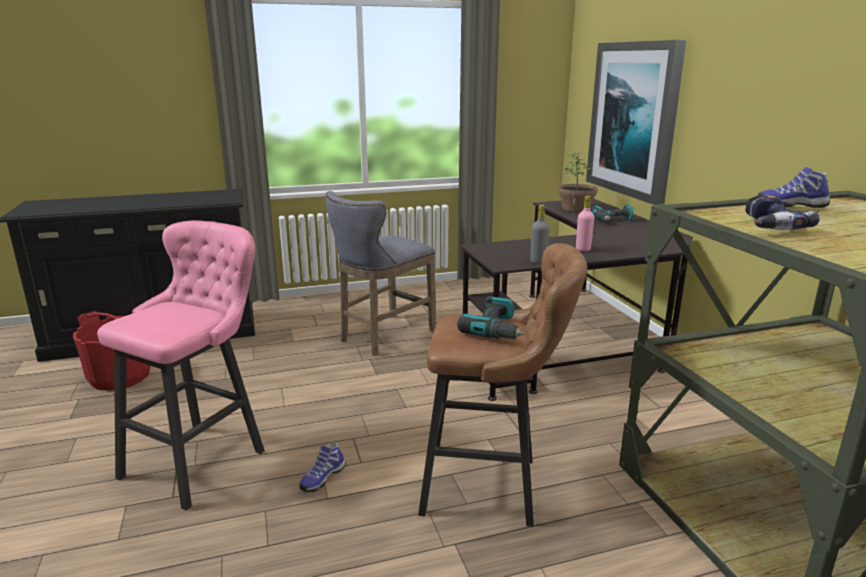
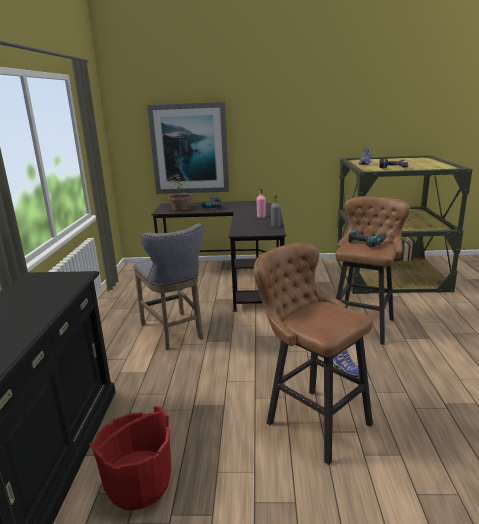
camera: 70 degrees left, 0 degrees up
pink stool [97,220,265,511] -> brown stool [253,242,373,465]

